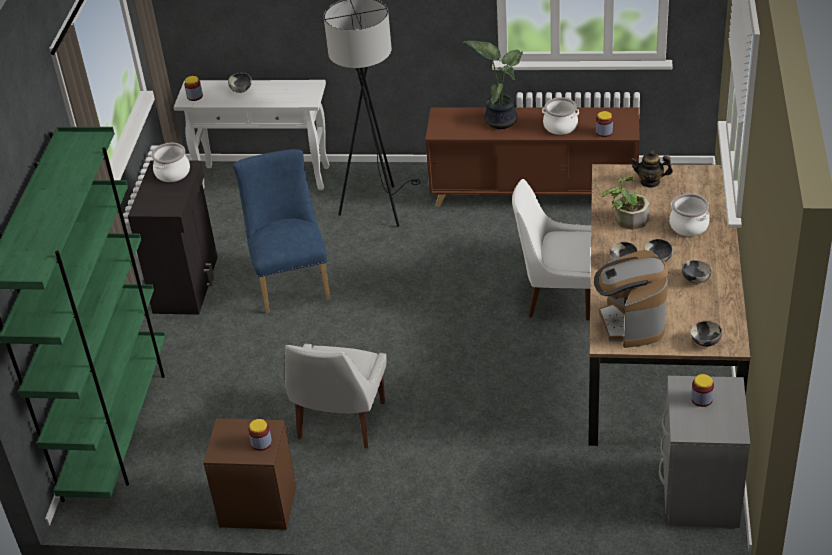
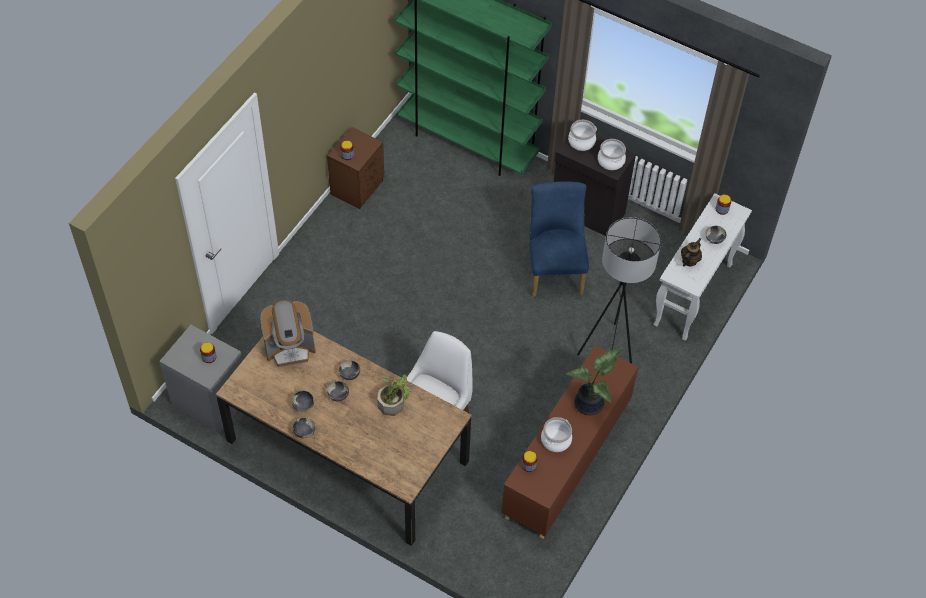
camera: 110 degrees right, 15 degrees up
blue chair [233,149,331,313] -> blue chair turned 105 degrees counterclockwise [529,181,589,297]
white chair [285,344,386,448] -> none
coffee machine [594,250,669,348] -> coffee machine turned 150 degrees clockwise [260,300,315,367]
teapot [630,150,673,188] -> teapot moved to [681,238,702,267]
cooking pot [669,193,709,236] -> cooking pot moved to [568,120,597,151]
bowl [690,321,722,347] -> bowl moved to [293,417,315,438]

